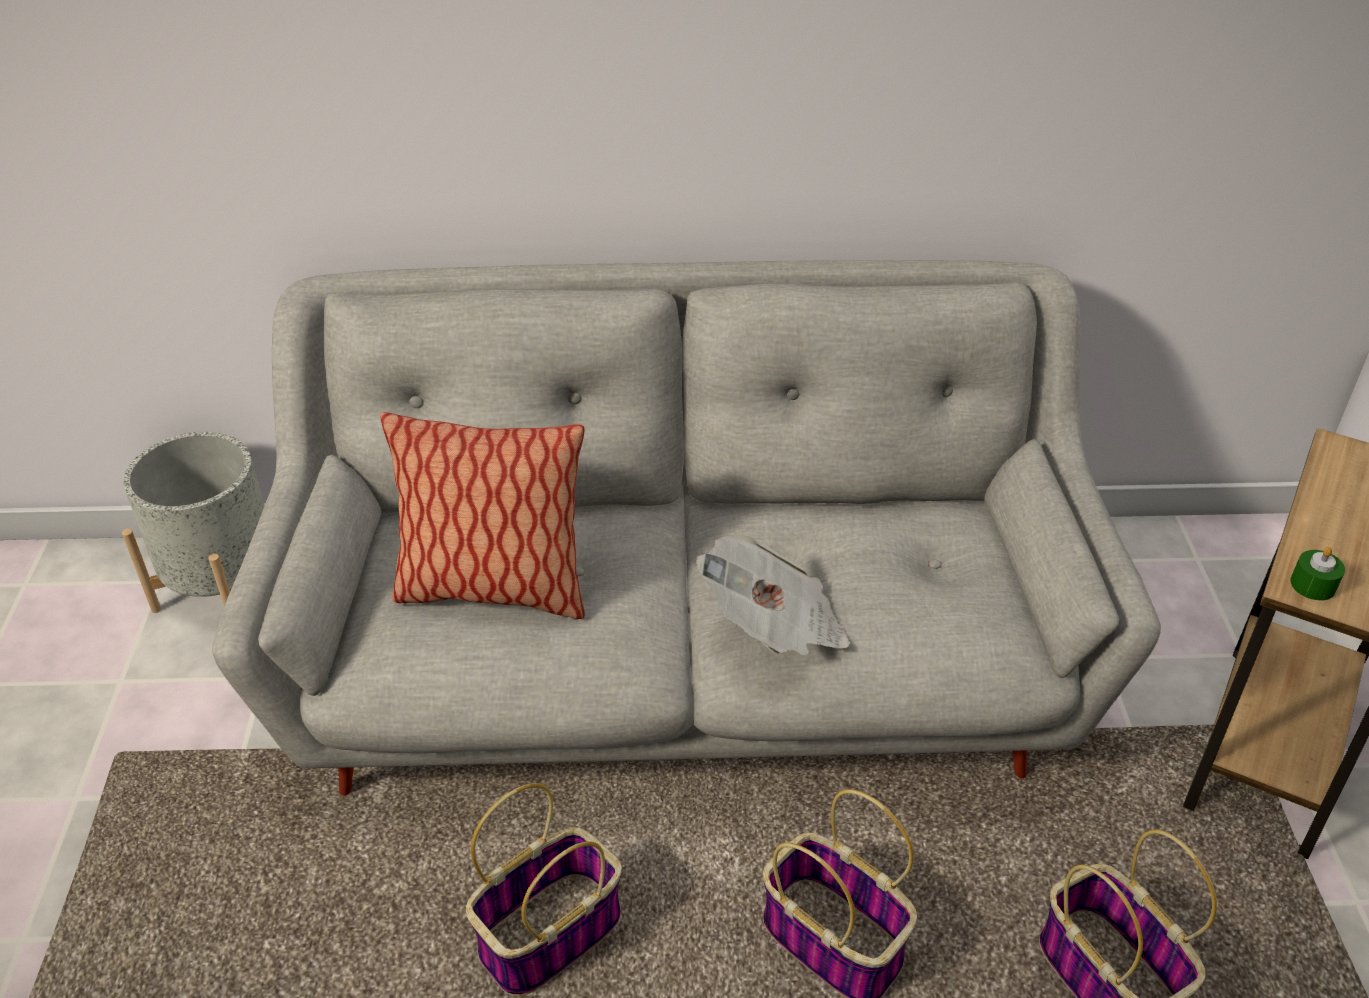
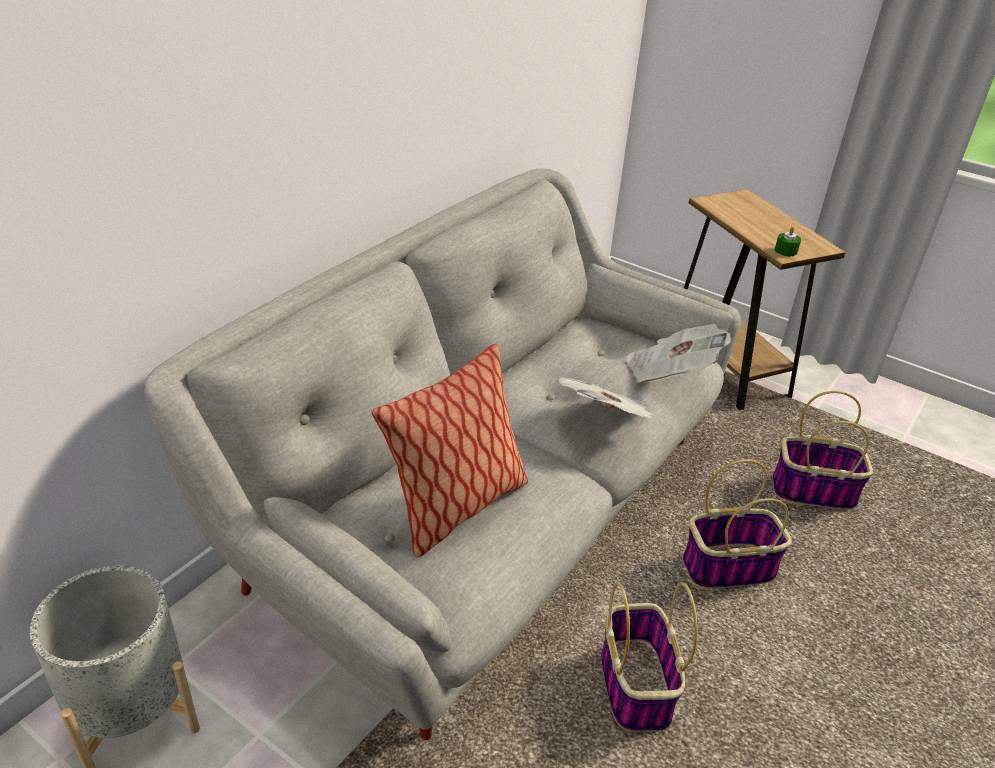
camera: 55 degrees left, 5 degrees down
none -> newspaper [626,324,731,383]

